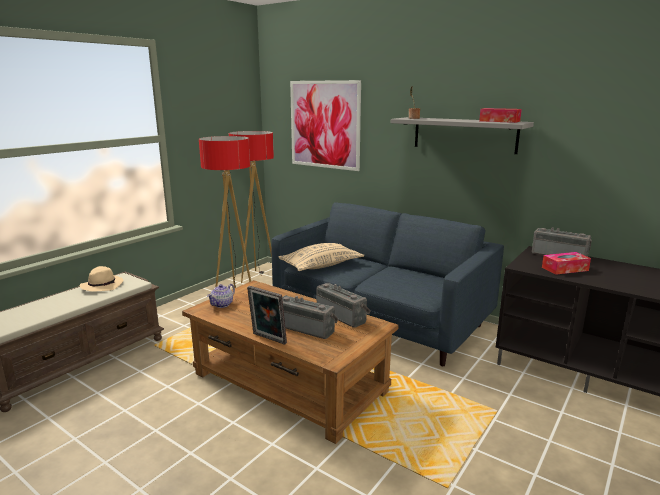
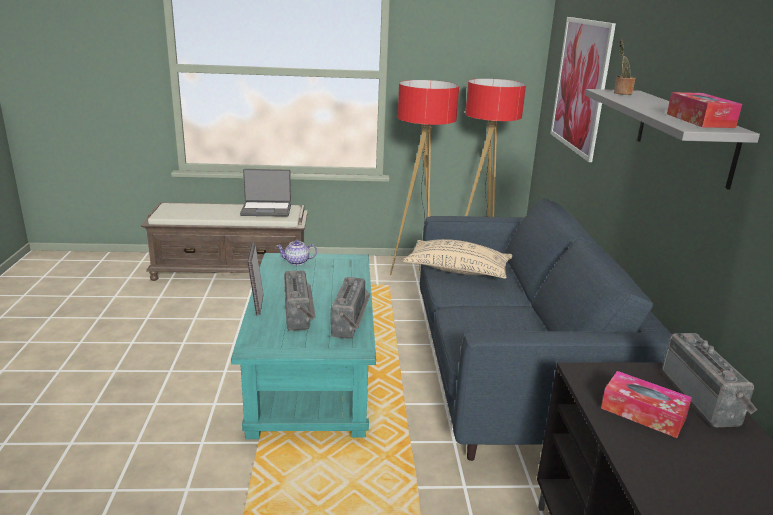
camera: 50 degrees right, 5 degrees up
beige hat [80,266,124,291] -> laptop [240,169,291,217]
brown coffee table [182,280,399,444] -> turquoise coffee table [231,253,376,439]

